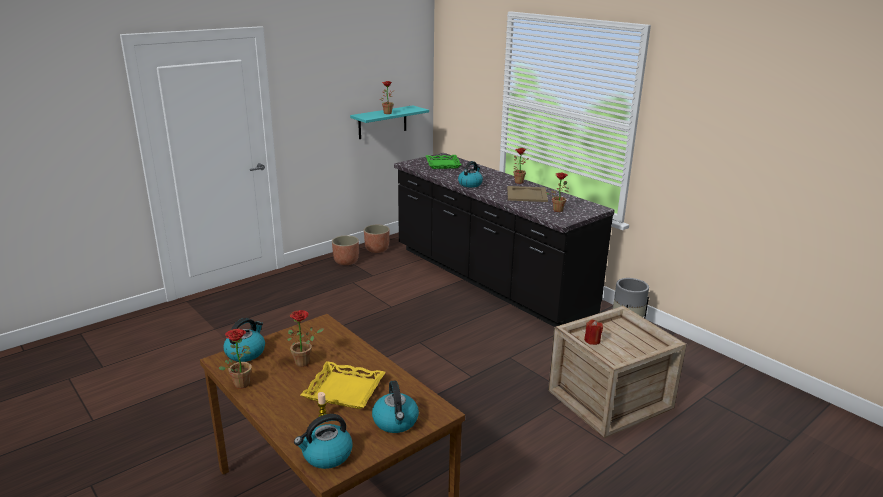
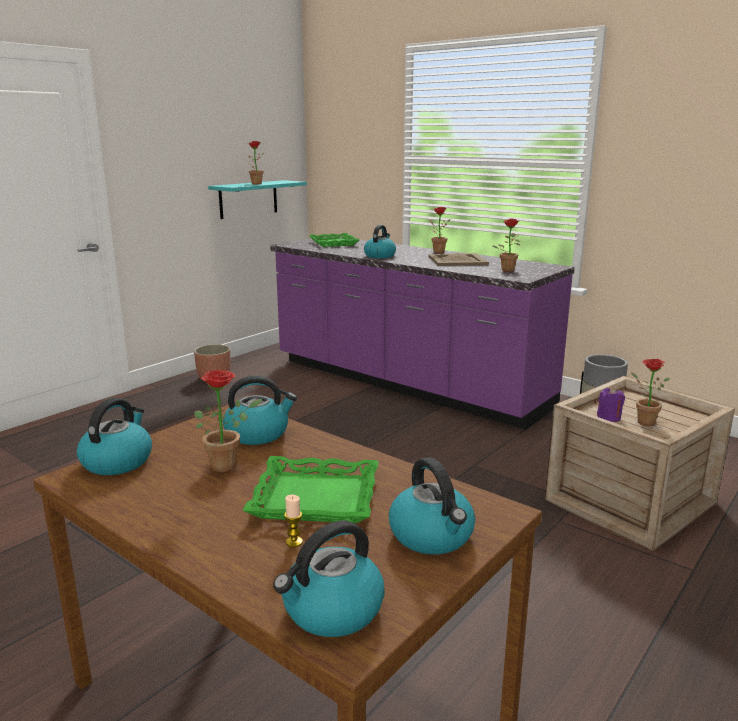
camera: 10 degrees left, 5 degrees down
potted plant [218,329,252,389] -> potted plant moved to [631,359,670,426]
yellow tray [300,361,386,409] -> green tray [243,456,379,523]
planter [364,225,389,253] -> none
black counter [394,153,615,327] -> purple counter [270,236,575,430]
red candle [584,320,603,345] -> purple candle [597,387,625,422]
none -> kettle [223,376,297,445]

